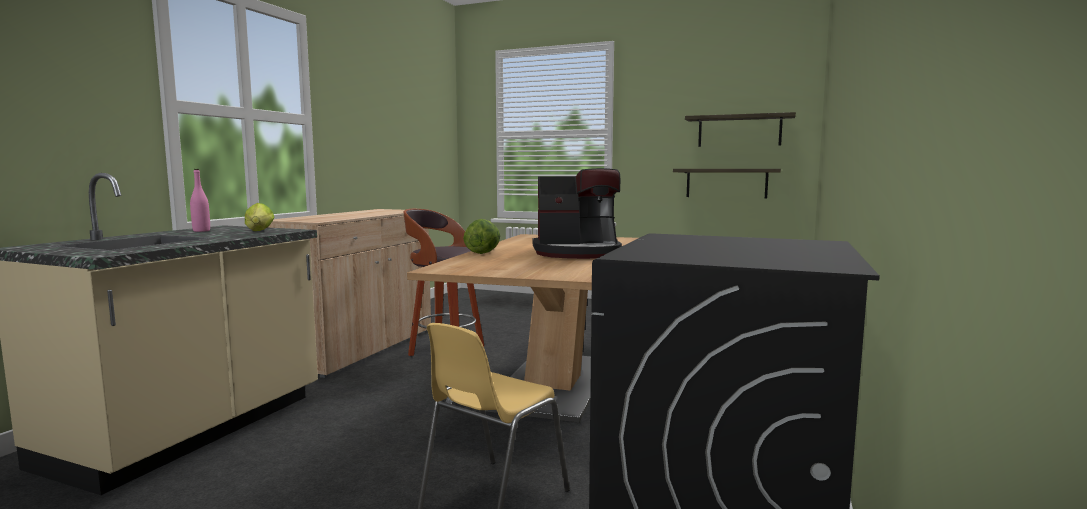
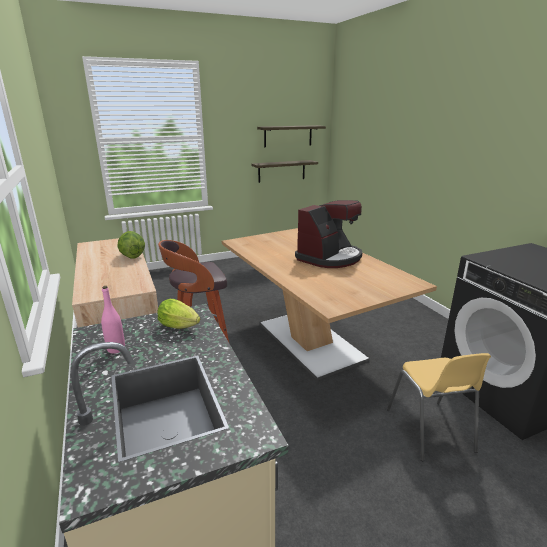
camera: 45 degrees left, 15 degrees up
lettuce [463,219,500,254] -> lettuce moved to [117,231,145,259]

